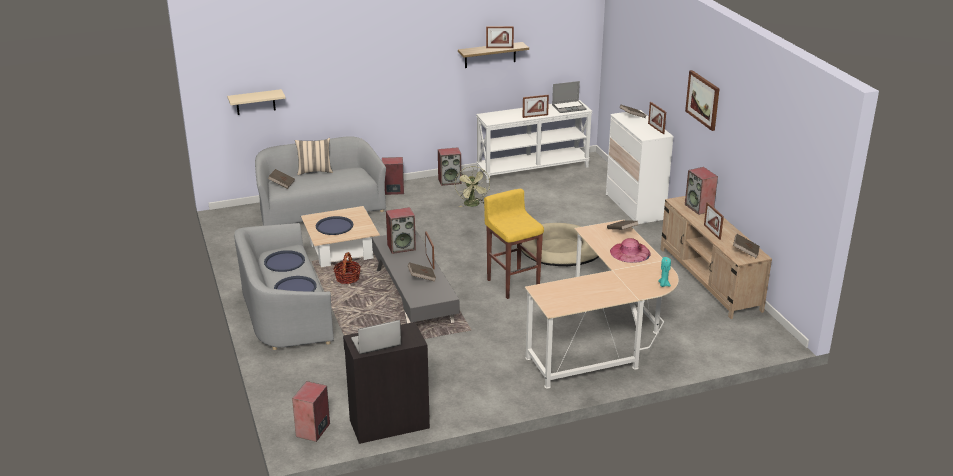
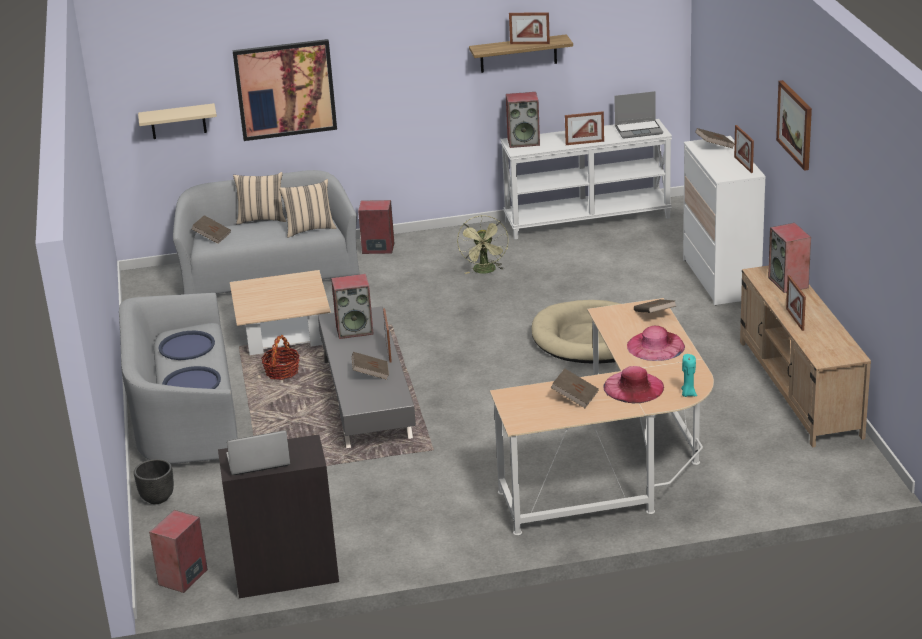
camera: 10 degrees right, 0 degrees up
blue tray [316,216,353,235] -> none
speaker [438,147,461,186] -> speaker moved to [506,92,540,148]
yellow stool [484,189,544,299] -> none
brown book [733,234,760,258] -> brown book moved to [550,369,599,408]
none -> black planter [134,459,174,504]
none -> picture [232,39,337,141]
none -> beige pillow [279,179,336,238]
none -> pink hat [604,366,664,403]

